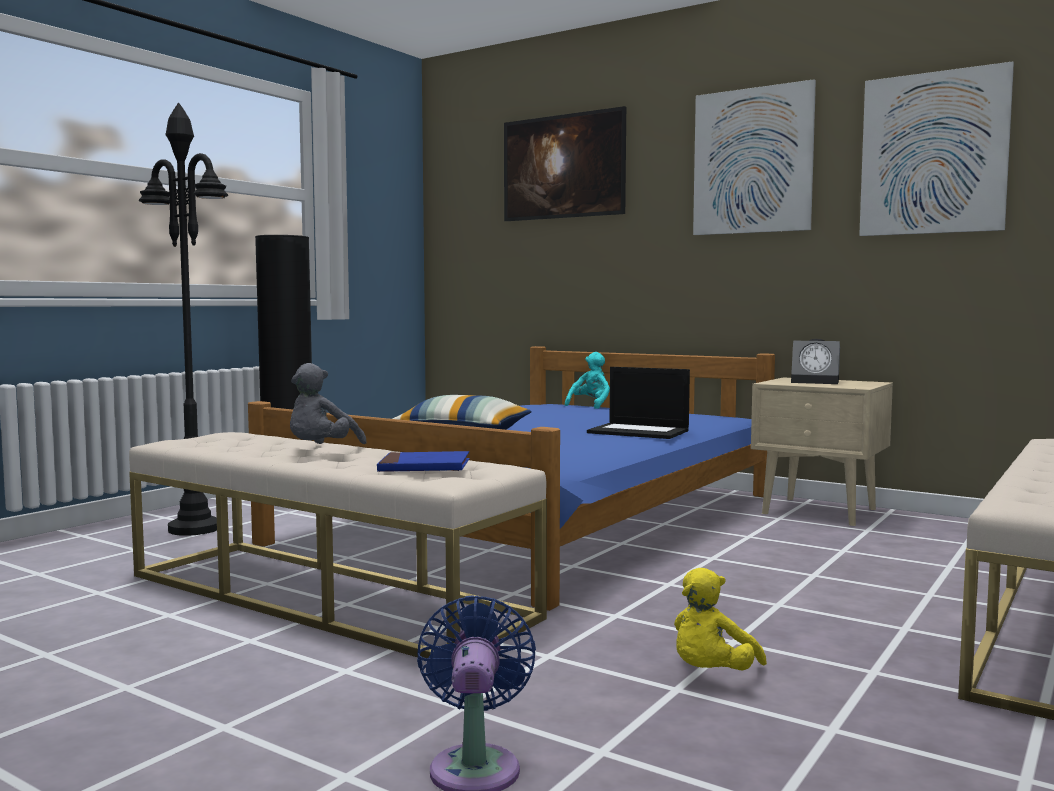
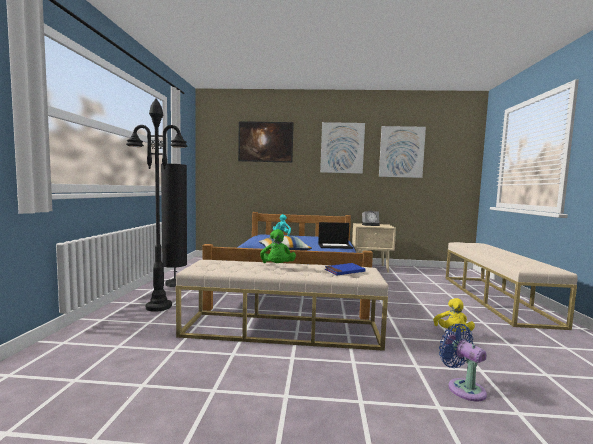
camera: 30 degrees left, 0 degrees up
grey plush toy [290,363,367,444] -> green plush toy [260,229,296,263]

